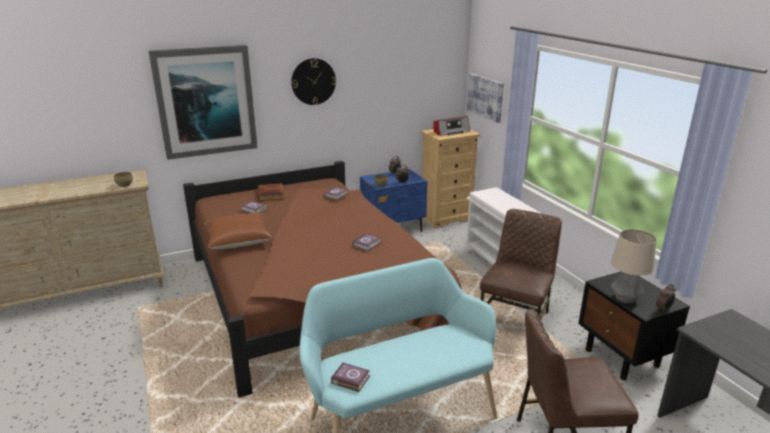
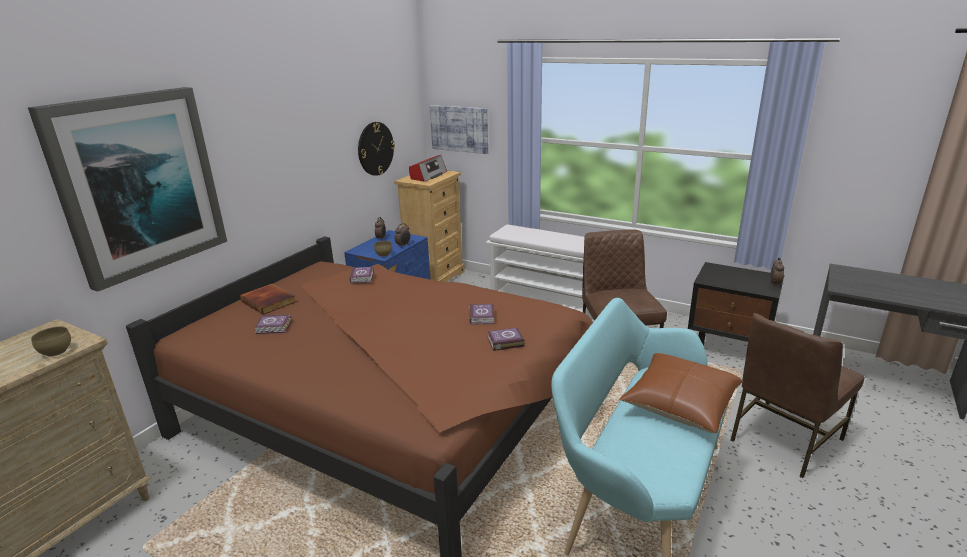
camera: 35 degrees left, 0 degrees up
brown pillow [204,213,272,249] -> brown pillow moved to [619,353,743,433]
wall clock [291,58,336,105] -> wall clock moved to [358,122,395,176]
book [331,363,370,392] -> book moved to [487,327,525,351]
table lamp [611,229,657,304] -> none

